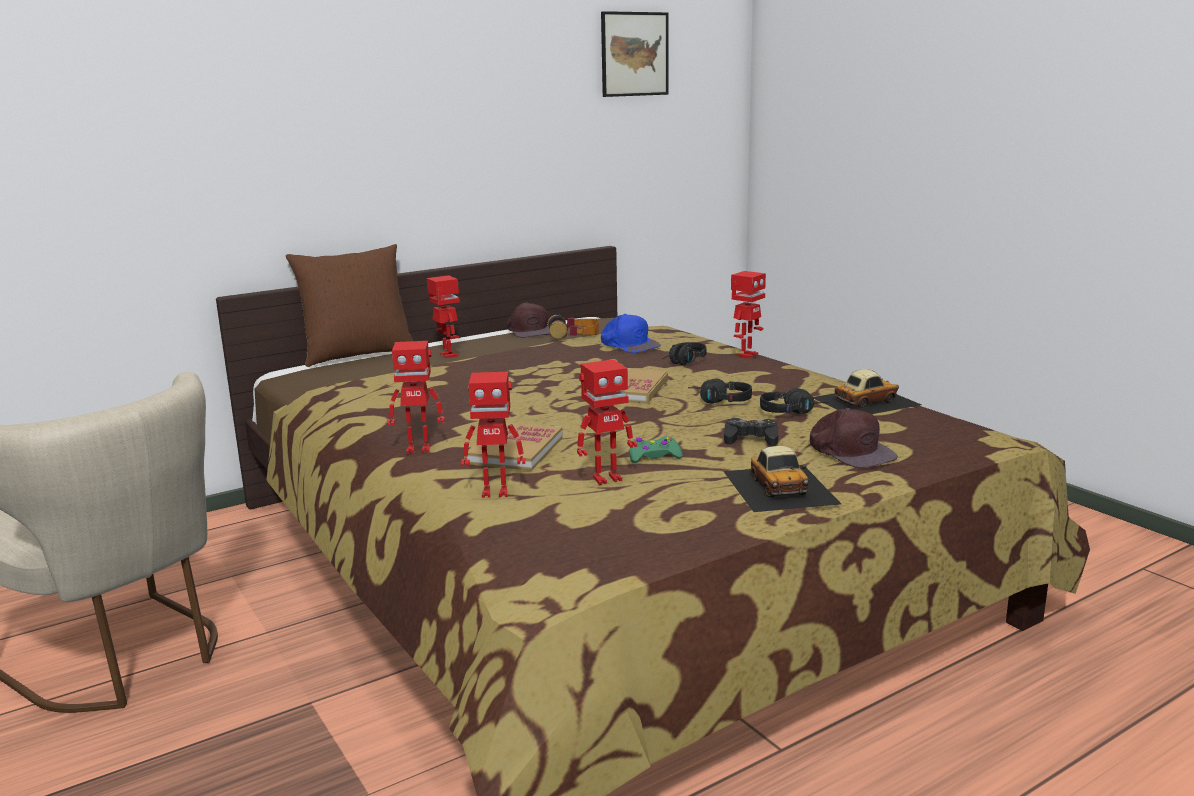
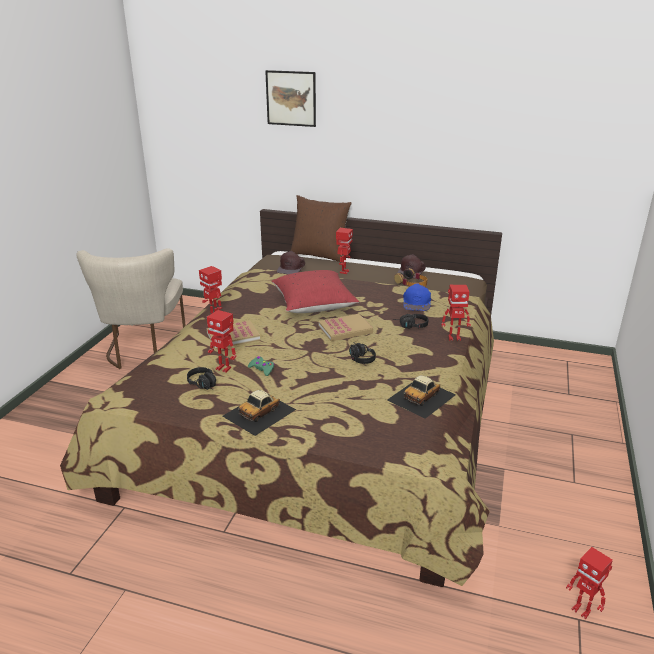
camera: 50 degrees right, 10 degrees up
toy robot [461,372,525,498] -> toy robot moved to [566,547,613,619]
picture [601,11,669,97] -> picture moved to [265,70,316,127]
black game controller [724,418,778,446] -> none
black headphones [760,388,829,414] -> black headphones moved to [187,367,216,390]
brown cap [810,408,898,468] -> brown cap moved to [276,251,305,274]
toy car [813,369,921,414] -> toy car turned 105 degrees clockwise [387,375,456,419]
none -> red pillow [271,270,359,313]

